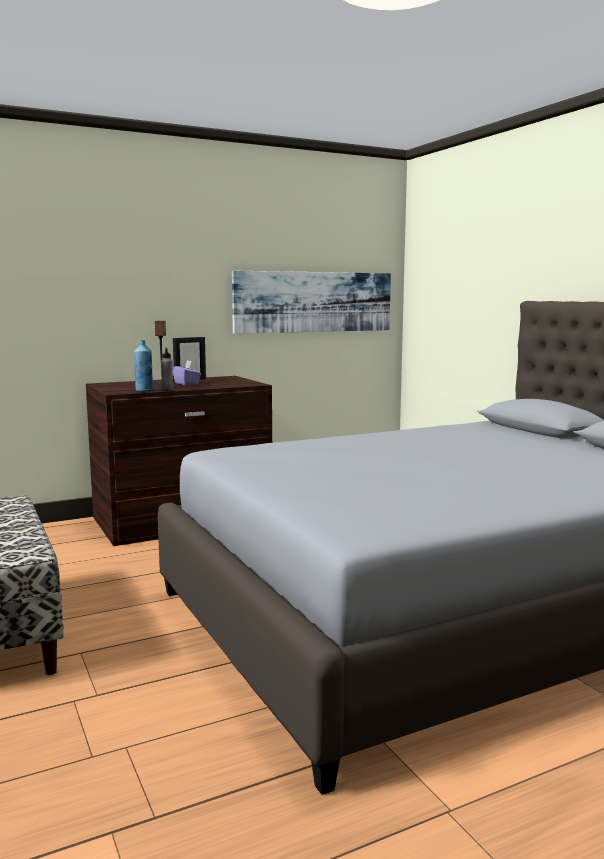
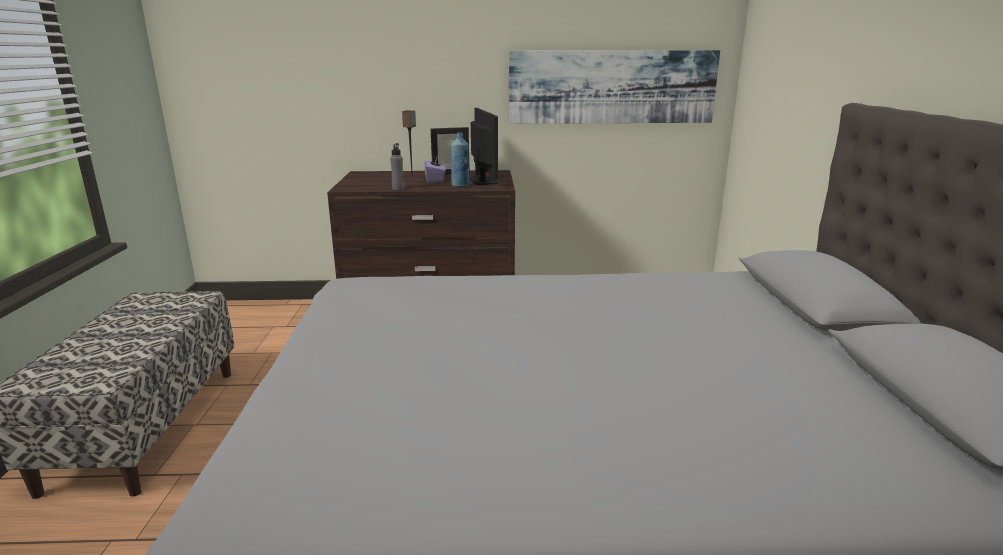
camera: 25 degrees right, 10 degrees up
blue bottle [134,340,153,392] -> blue bottle moved to [451,133,469,187]
none -> monitor [469,108,498,185]

